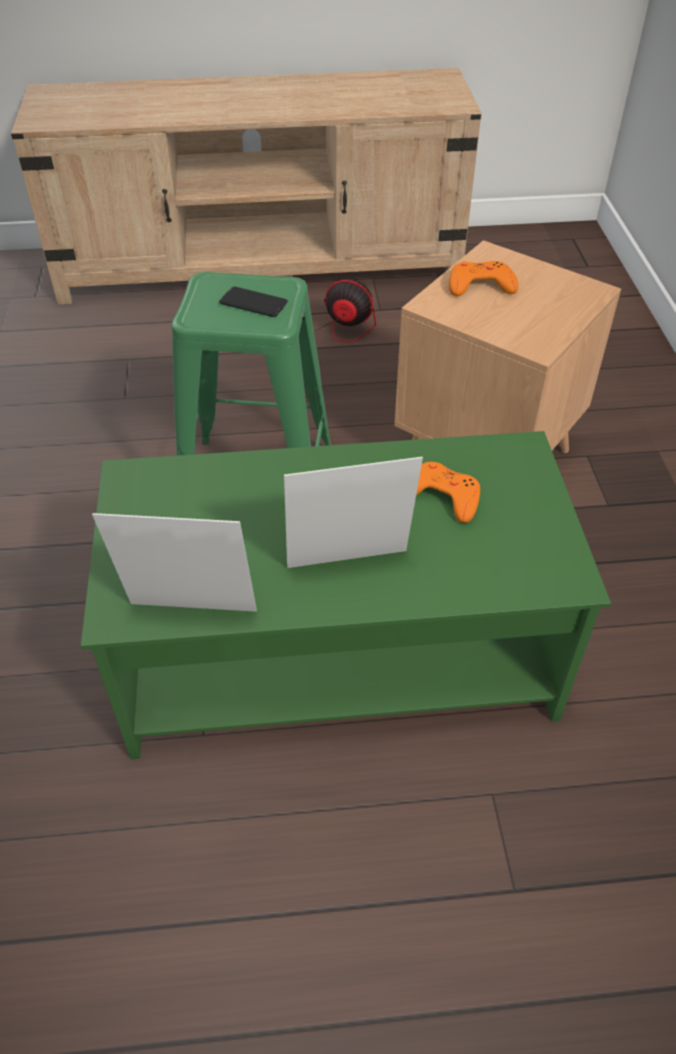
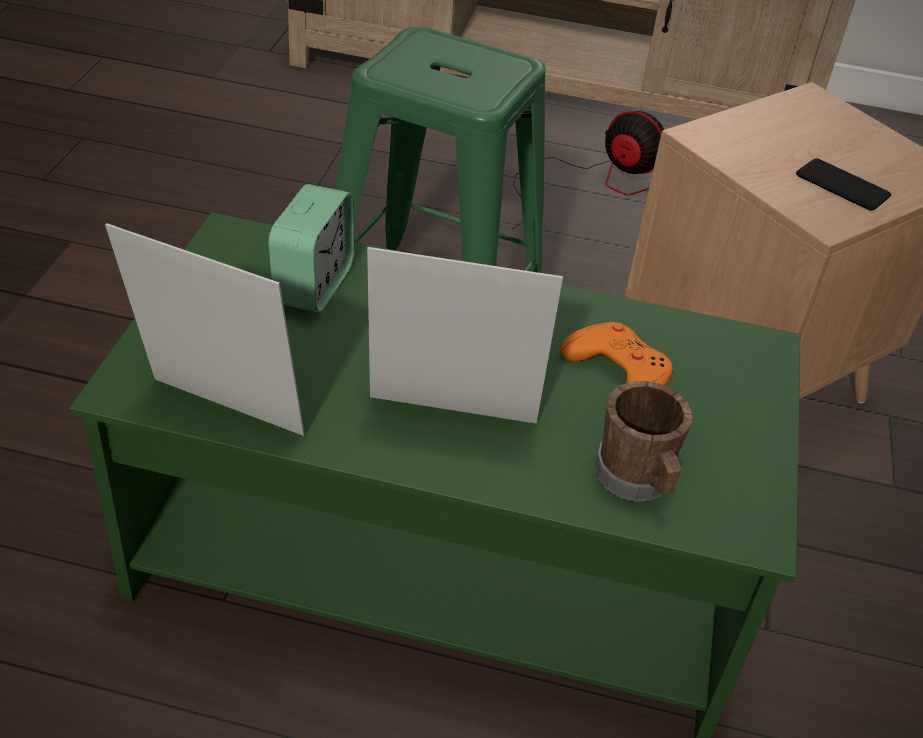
camera: 15 degrees right, 5 degrees down
phone [219,287,288,317] -> phone moved to [796,159,891,210]
orange game controller [449,261,519,296] -> none
none -> alarm clock [268,184,354,313]
none -> brown mug [595,381,692,502]

